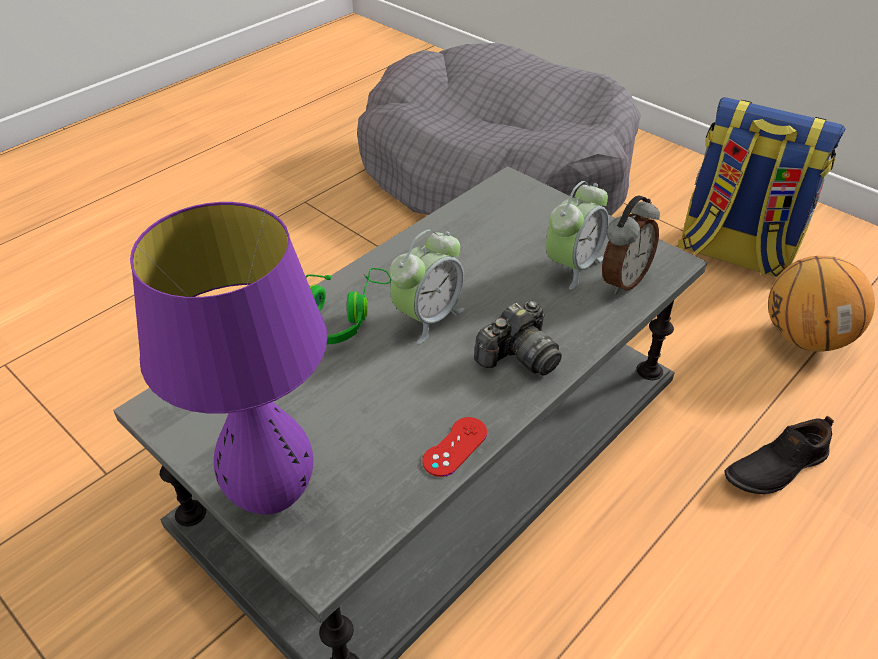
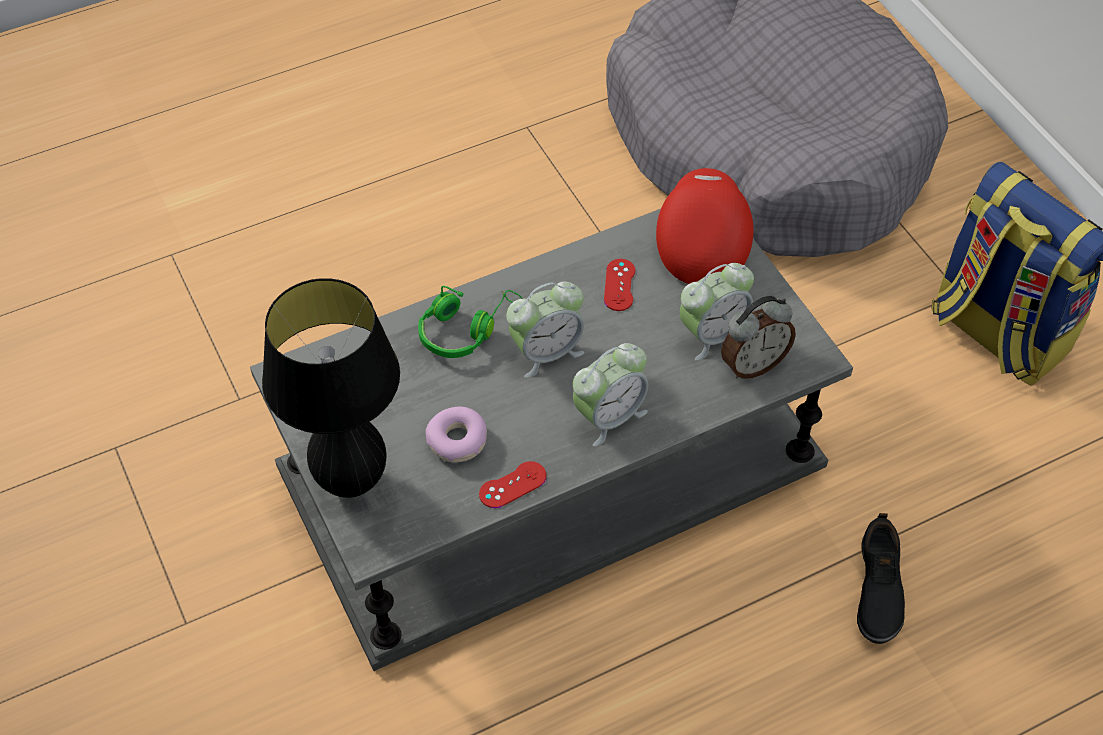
camera: 20 degrees right, 10 degrees up
purple table lamp [130,202,327,514] -> black table lamp [262,278,400,498]
camera [474,300,562,375] -> alarm clock [573,343,648,447]
black shoe [725,416,834,494] -> black shoe turned 75 degrees counterclockwise [857,513,905,644]
basketball [768,256,875,352] -> none
none -> donut [425,407,487,463]
none -> red game controller [604,259,635,311]
none -> red cap [656,168,754,284]

